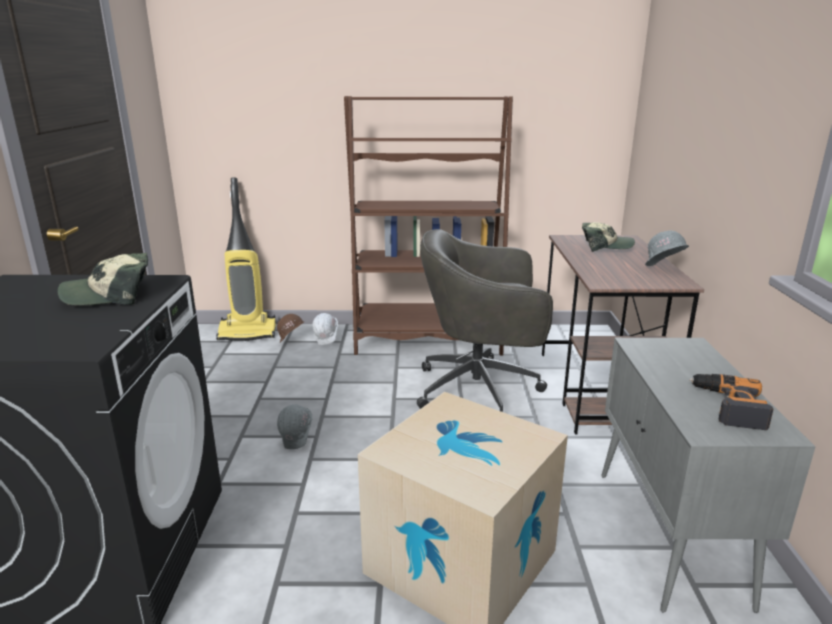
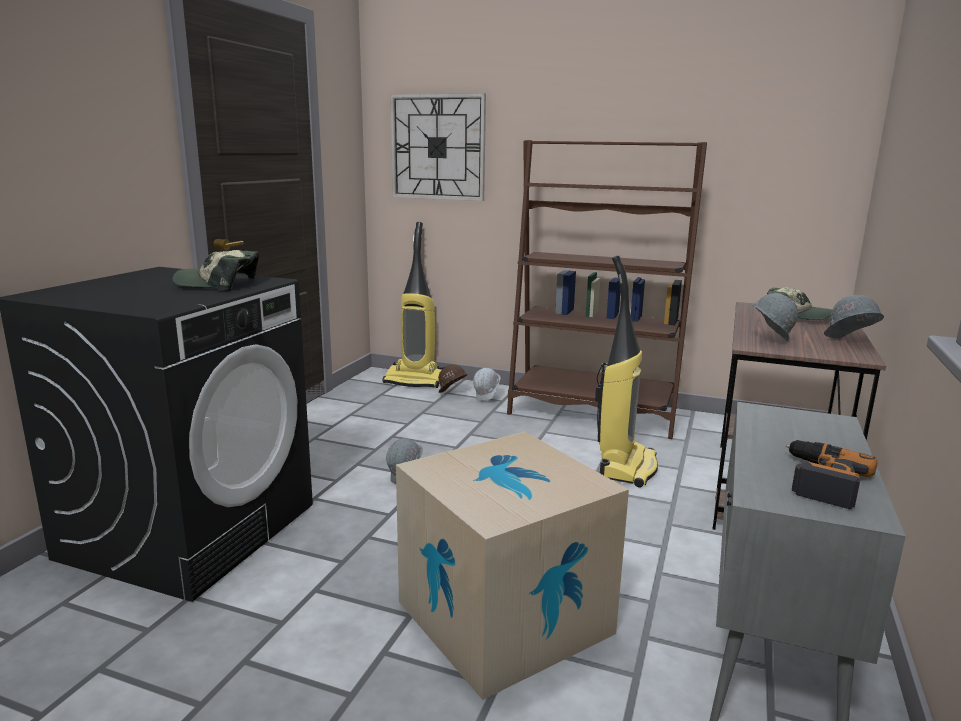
camera: 20 degrees right, 5 degrees down
grey office chair [417,229,553,412] -> vacuum cleaner [595,255,658,488]
none -> wall clock [390,93,486,201]
none -> grey hard hat [753,293,798,341]

